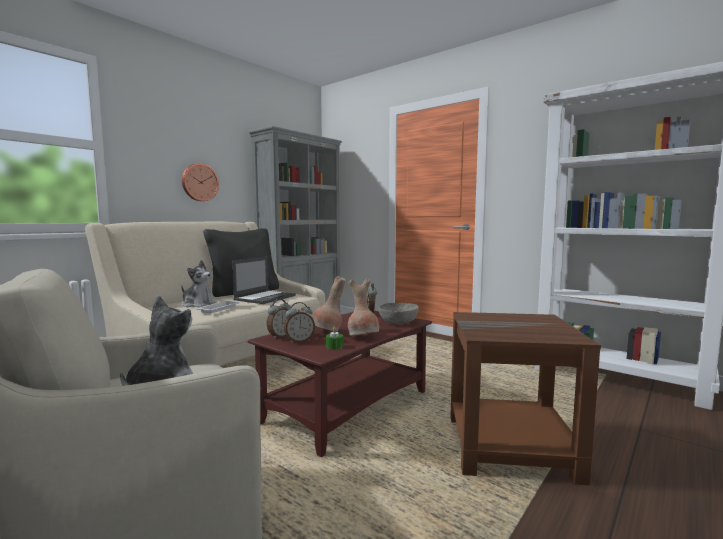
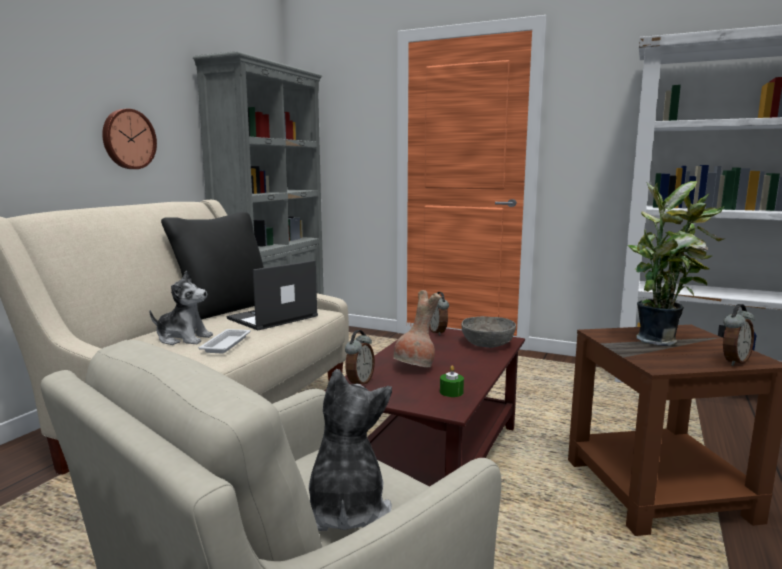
camera: 15 degrees left, 5 degrees up
laptop [232,256,296,304] -> laptop turned 150 degrees counterclockwise [227,260,318,330]
alarm clock [284,302,315,343] -> alarm clock moved to [723,304,755,366]
brown vase [348,278,379,336] -> none
none -> potted plant [627,181,726,346]

